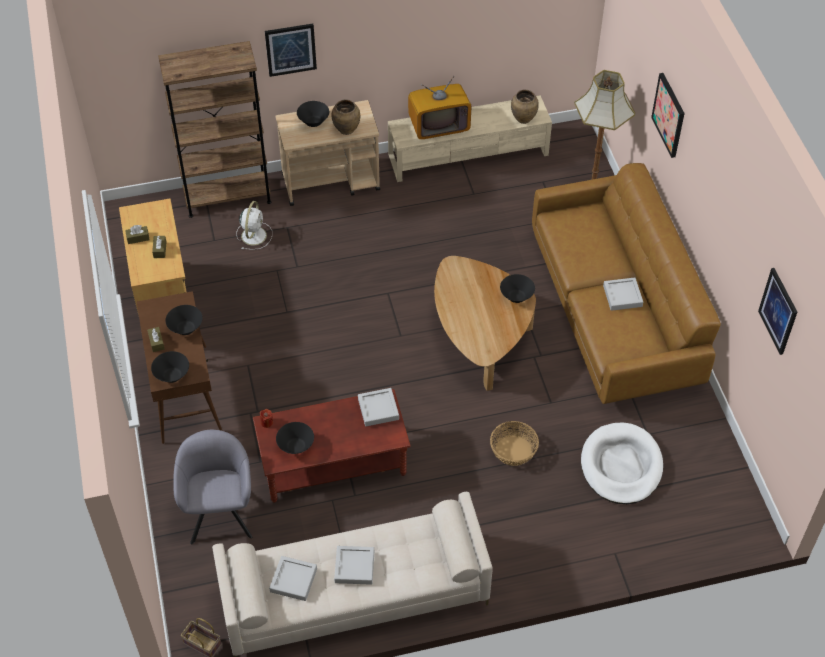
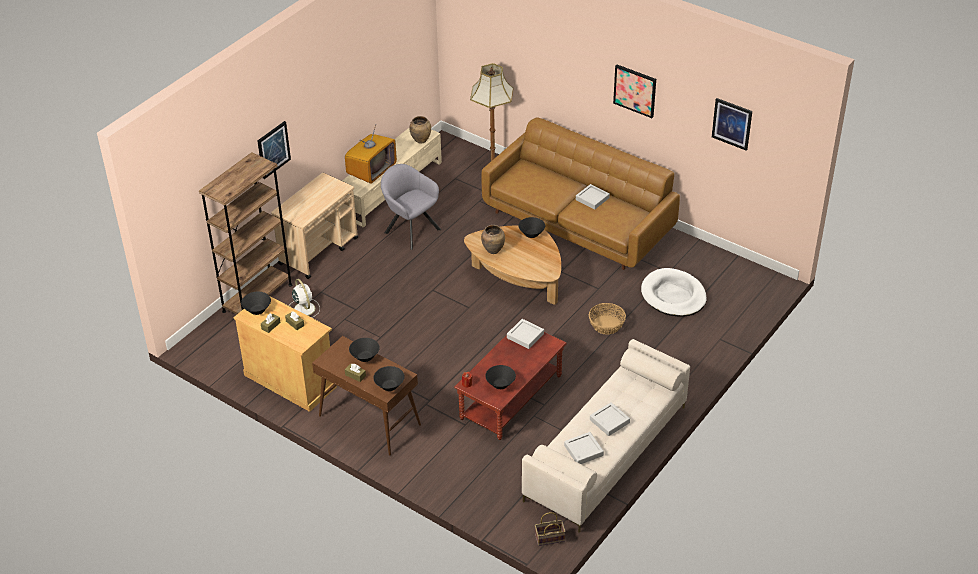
camera: 40 degrees left, 10 degrees down
grey armchair [173,430,252,544] -> grey armchair moved to [381,164,441,250]
black bowl [297,101,329,127] -> black bowl moved to [241,292,271,315]
brown vase [332,99,360,135] -> brown vase moved to [481,225,505,254]
picture [651,73,685,158] -> picture moved to [613,65,656,118]

